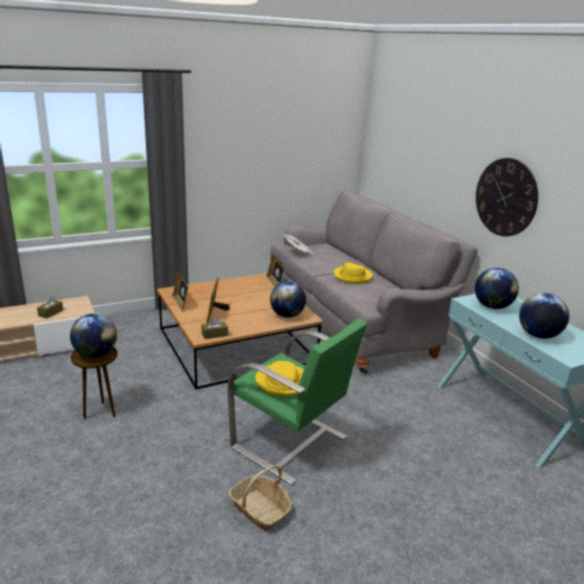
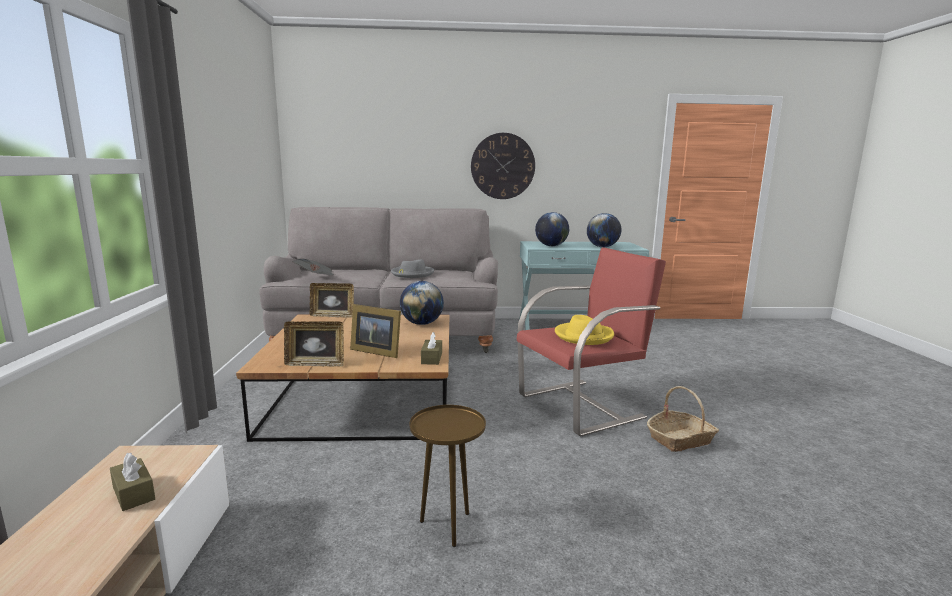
camera: 65 degrees left, 10 degrees down
globe [70,313,117,358] -> none
green armchair [228,319,368,485] -> red armchair [517,247,666,437]
yellow hat [333,262,373,284] -> grey hat [391,259,434,278]

